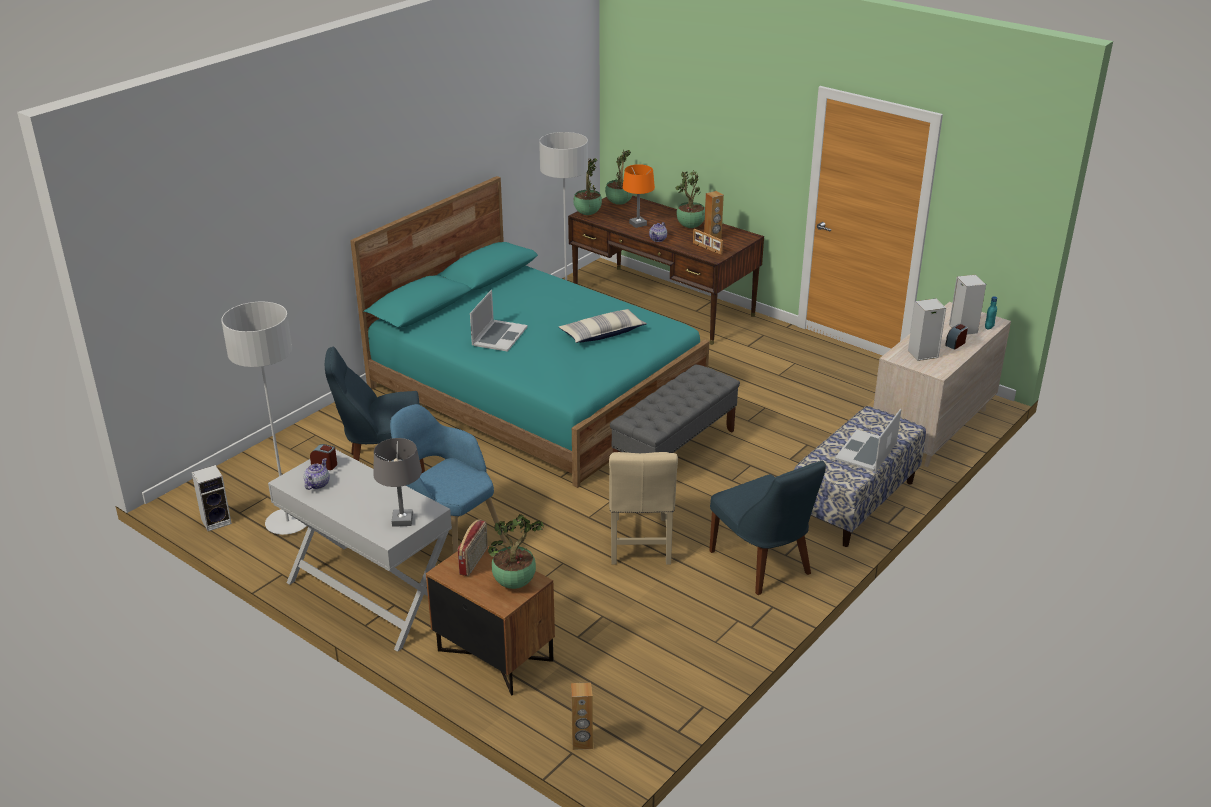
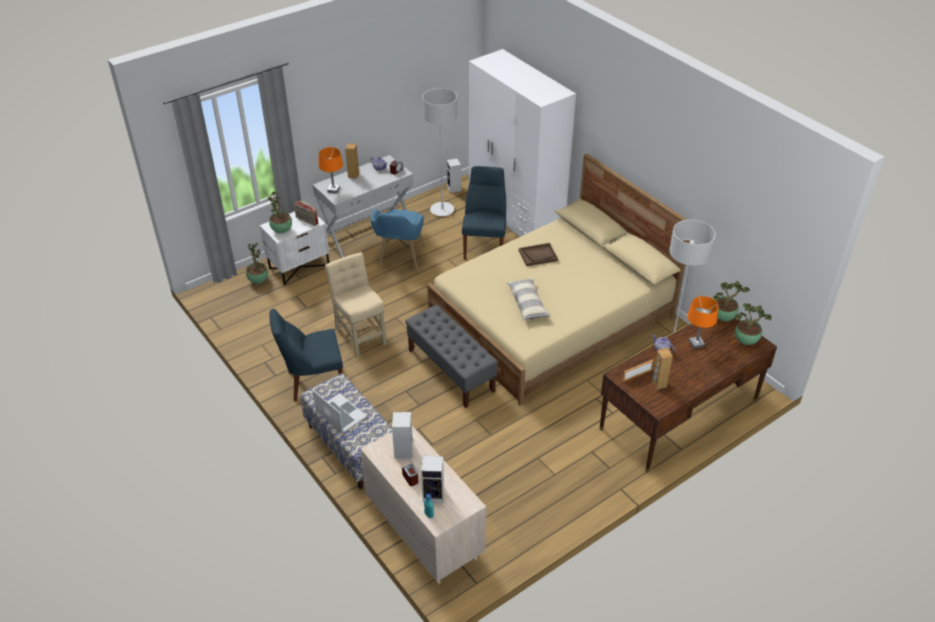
camera: 105 degrees right, 10 degrees up
turquoise bed [350,176,709,488] -> beige bed [427,154,690,405]
grey table lamp [373,438,422,527] -> orange table lamp [319,147,343,194]
blue armchair [390,404,506,554] -> blue armchair turned 135 degrees clockwise [371,209,426,271]
brown nightstand [426,546,555,696] -> white nightstand [260,212,329,285]
laptop [470,290,528,352] -> brown tray [519,243,558,266]
brown speaker [571,682,593,750] -> brown speaker moved to [345,143,359,179]
beige chair [609,452,678,565] -> beige chair turned 45 degrees clockwise [325,252,387,356]
potted plant [675,170,705,228] -> potted plant moved to [246,243,268,284]
none -> white wardrobe [469,49,576,237]

